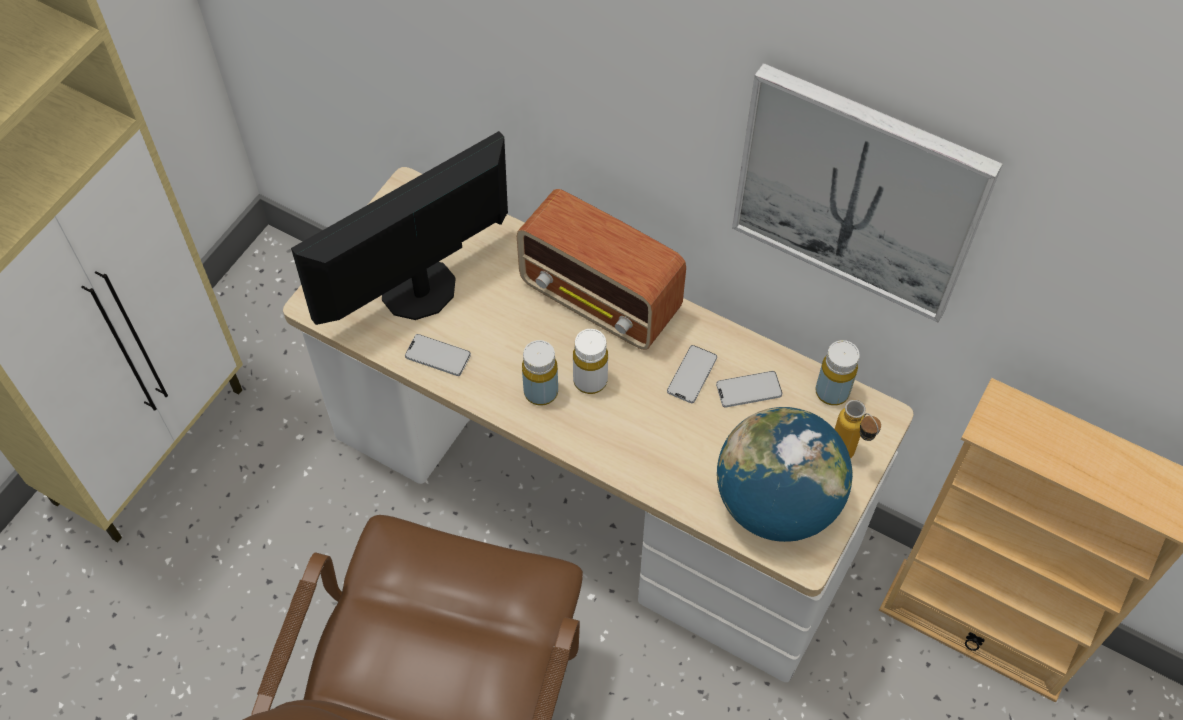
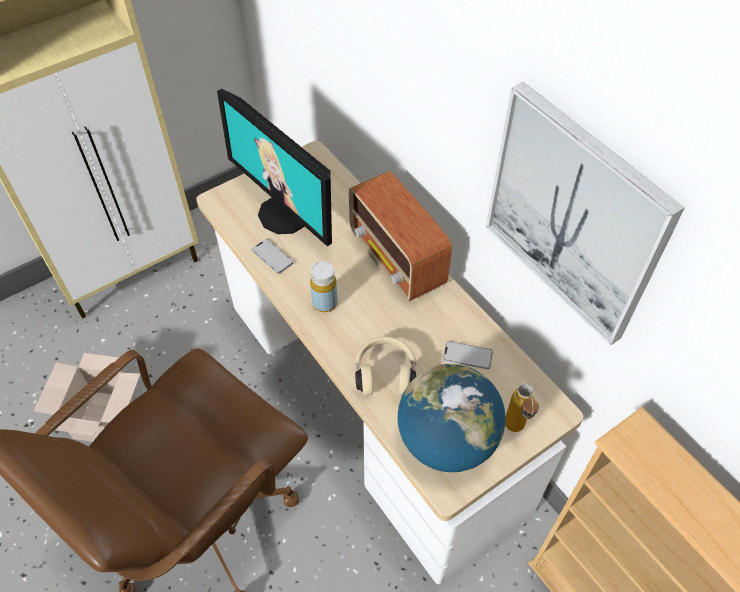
camera: 25 degrees right, 5 degrees down
monitor [291,131,508,325] -> monitor turned 120 degrees counterclockwise [217,89,332,246]
white bottle [573,329,608,394] -> none
phone [667,345,717,403] -> none
yellow bottle [816,340,860,406] -> none
none -> cardboard box [34,353,140,442]
none -> beige headphones [354,337,416,395]

